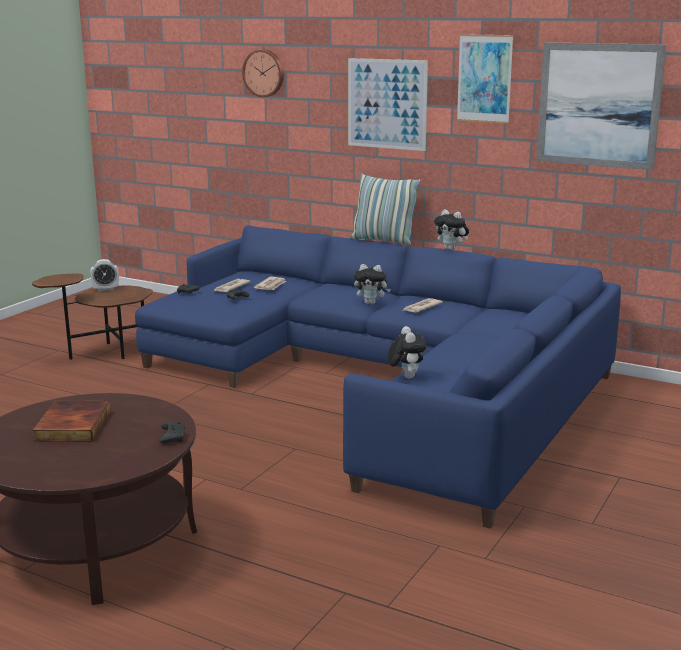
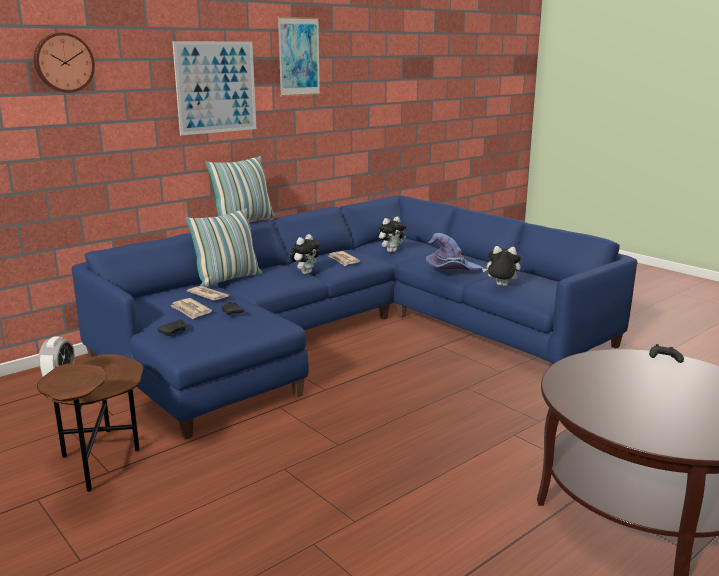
camera: 70 degrees left, 0 degrees up
book [33,401,111,442] -> none
plush toy [434,209,469,250] -> plush toy moved to [378,217,407,252]
picture [536,42,666,170] -> none
none -> pillow [185,208,262,288]
none -> purple hat [426,233,483,270]

